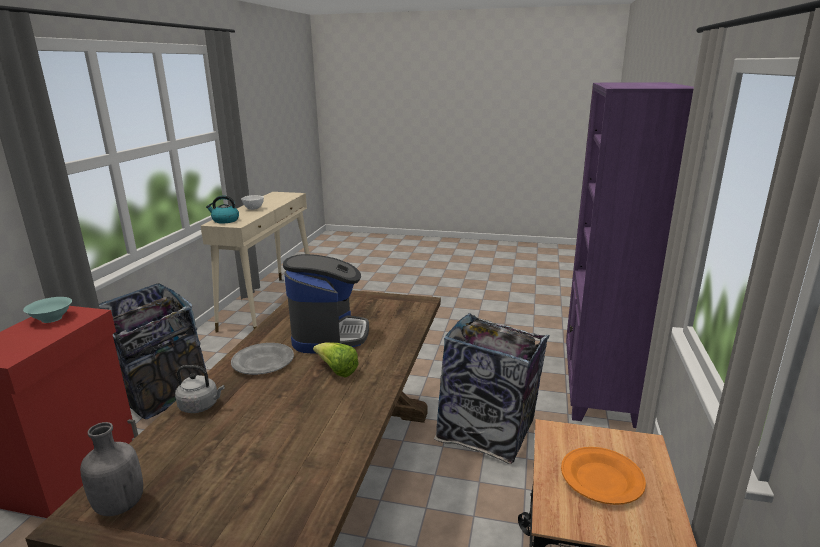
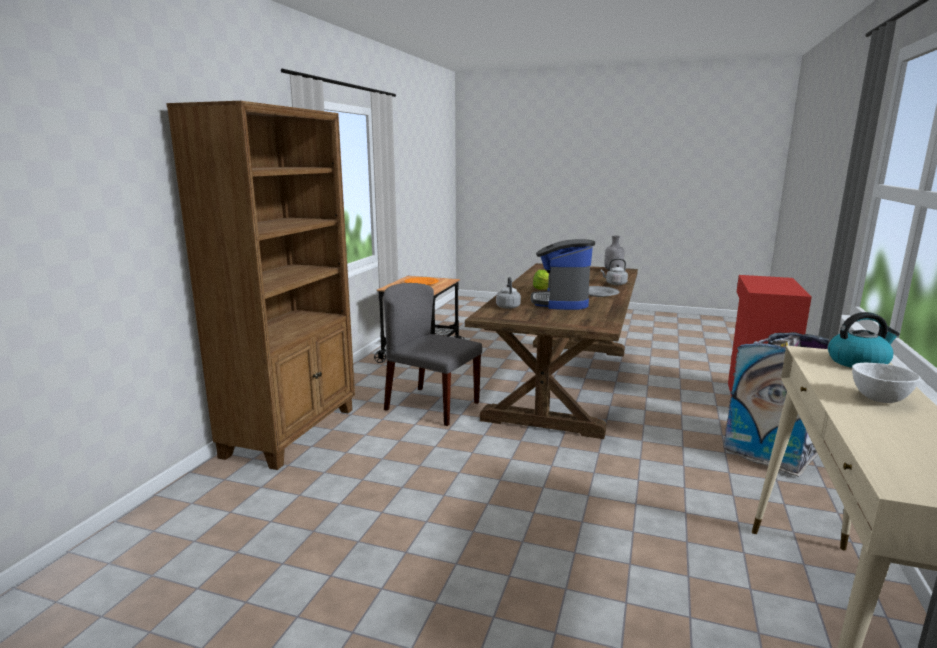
camera: 175 degrees left, 5 degrees down
turquoise bowl [23,297,72,323] -> none
trash can [434,313,549,464] -> grey chair [383,283,482,426]
purple bookcase [566,82,694,428] -> brown bookcase [166,101,355,470]
none -> grey kettle [496,277,521,309]

